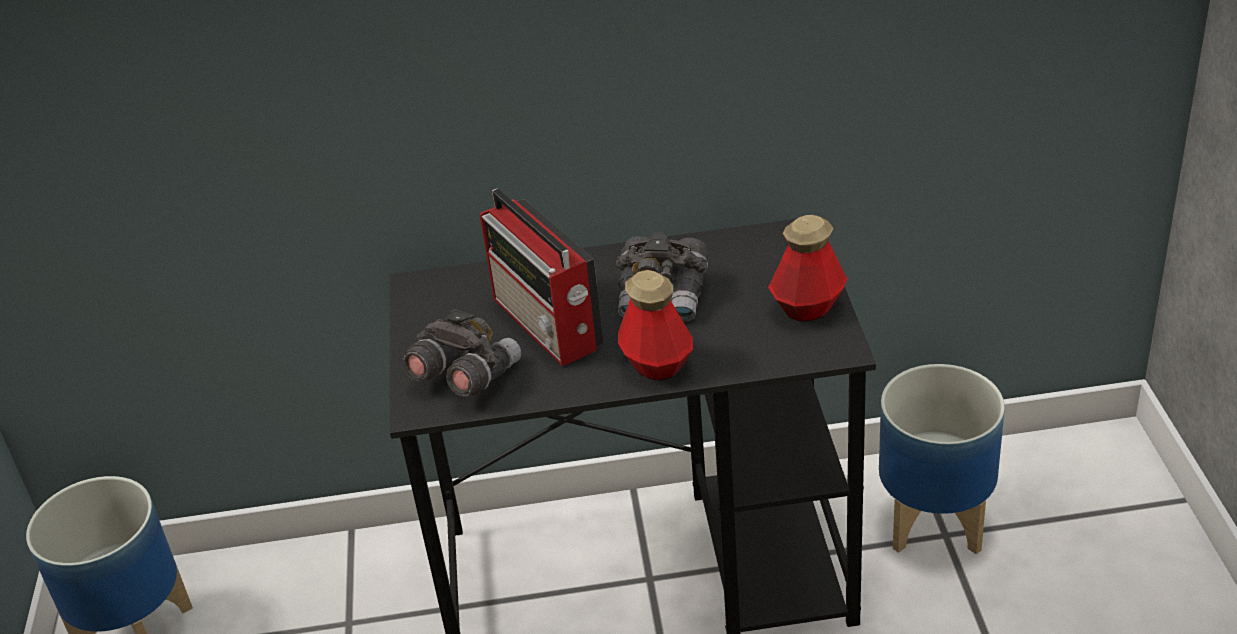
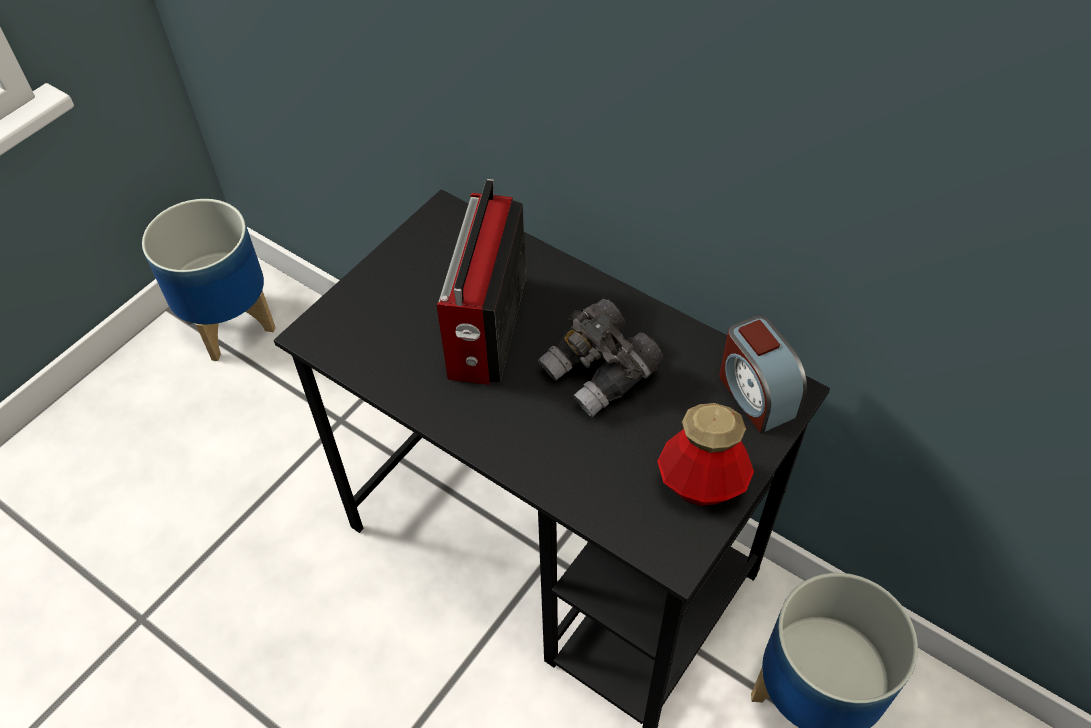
camera: 40 degrees right, 15 degrees up
grey binoculars [402,309,521,397] -> none
bottle [618,270,693,381] -> none
none -> alarm clock [719,315,807,433]

